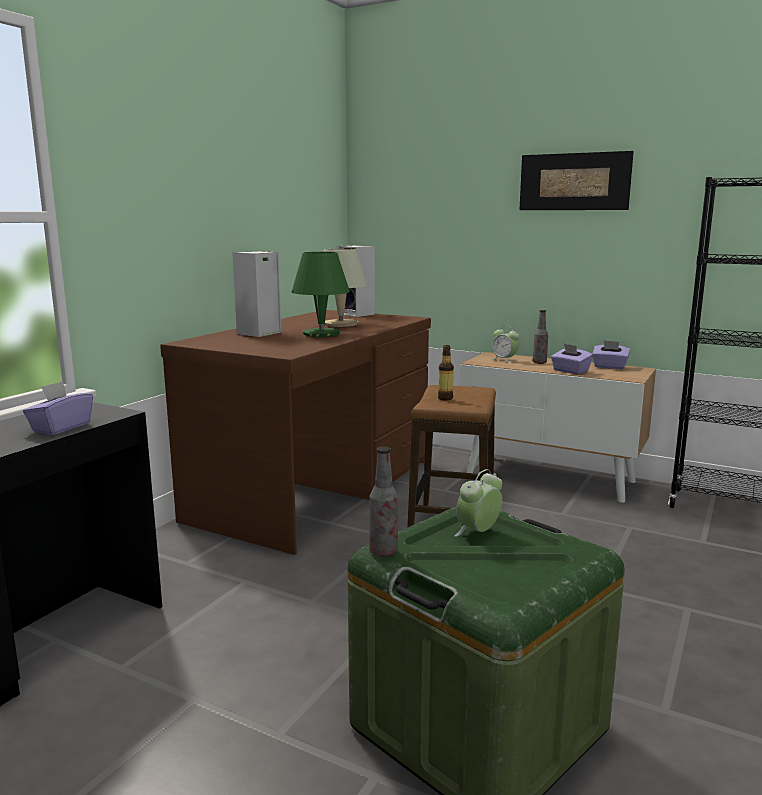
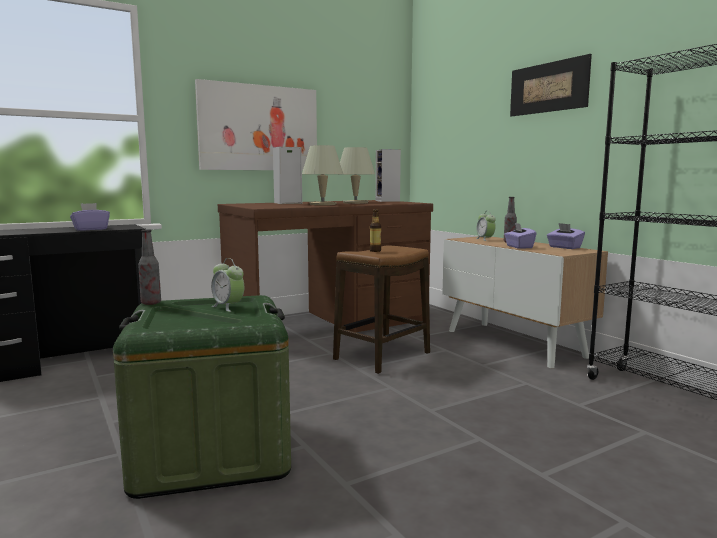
camera: 30 degrees right, 5 degrees down
green table lamp [292,252,350,337] -> beige table lamp [302,145,343,205]
alarm clock [454,469,502,537] -> alarm clock turned 120 degrees counterclockwise [211,258,244,312]
none -> picture [195,79,317,171]

